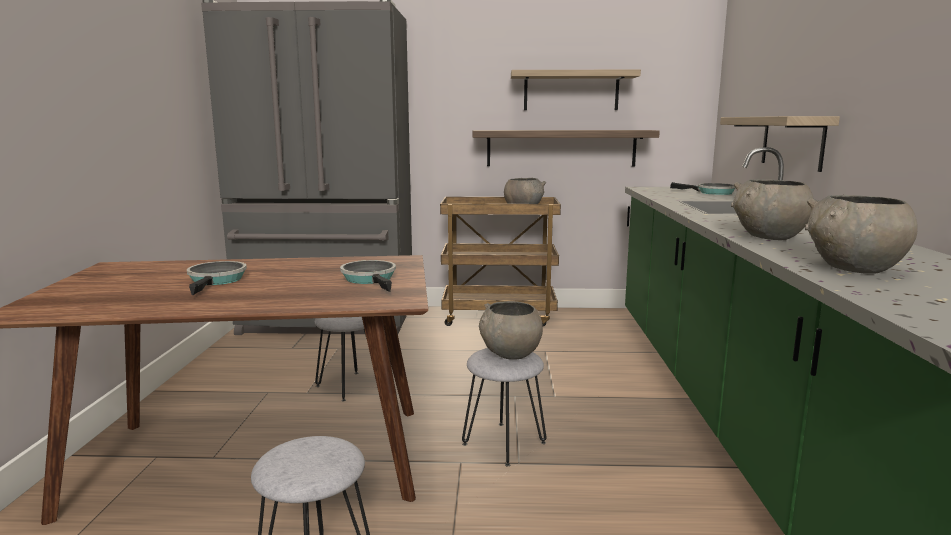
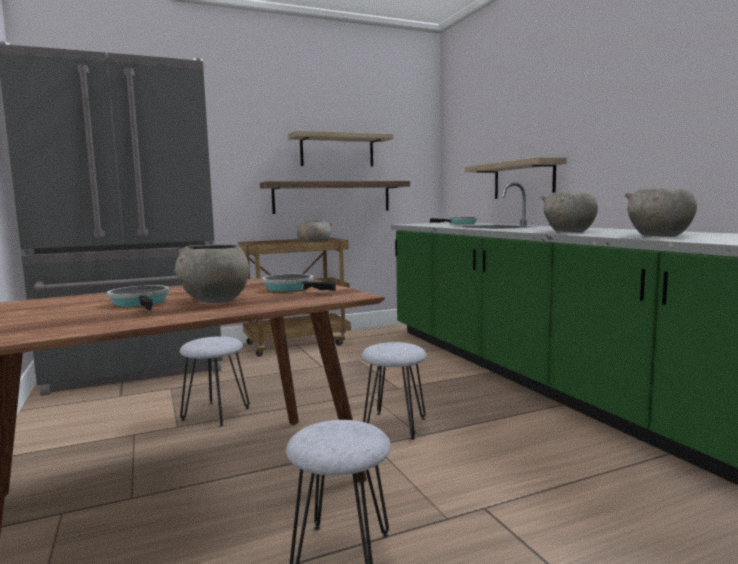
camera: 25 degrees left, 5 degrees down
grey bowl [479,301,543,360] -> grey bowl moved to [174,245,249,303]

